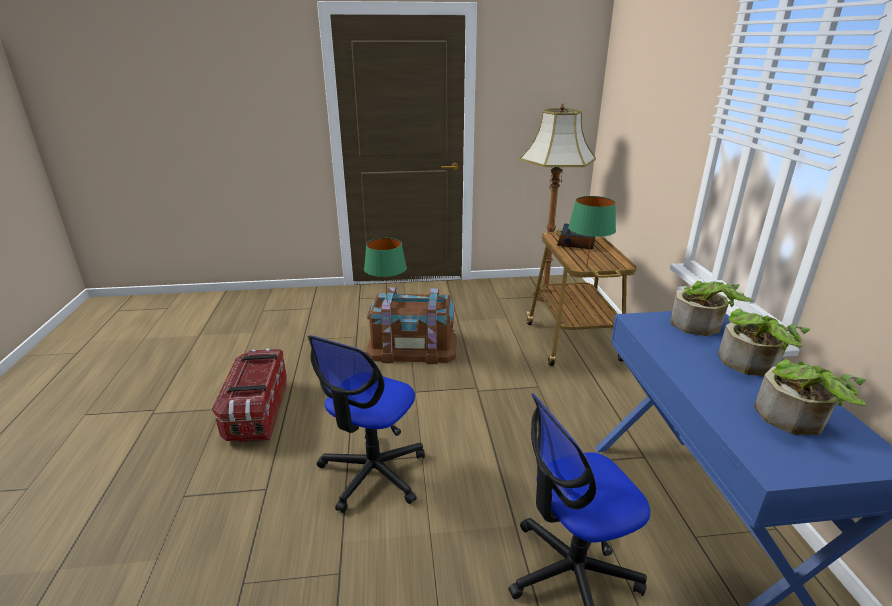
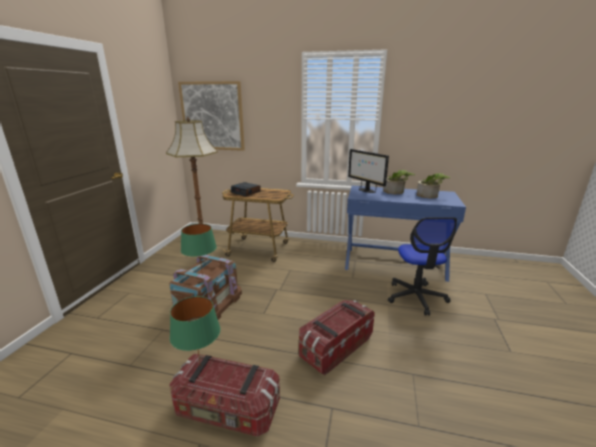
camera: 70 degrees left, 5 degrees down
office chair [308,335,425,513] -> storage box [299,300,375,375]
green table lamp [568,196,616,265] -> green table lamp moved to [170,296,220,367]
potted plant [671,281,753,336] -> monitor [348,149,389,193]
none -> picture [178,81,245,151]

